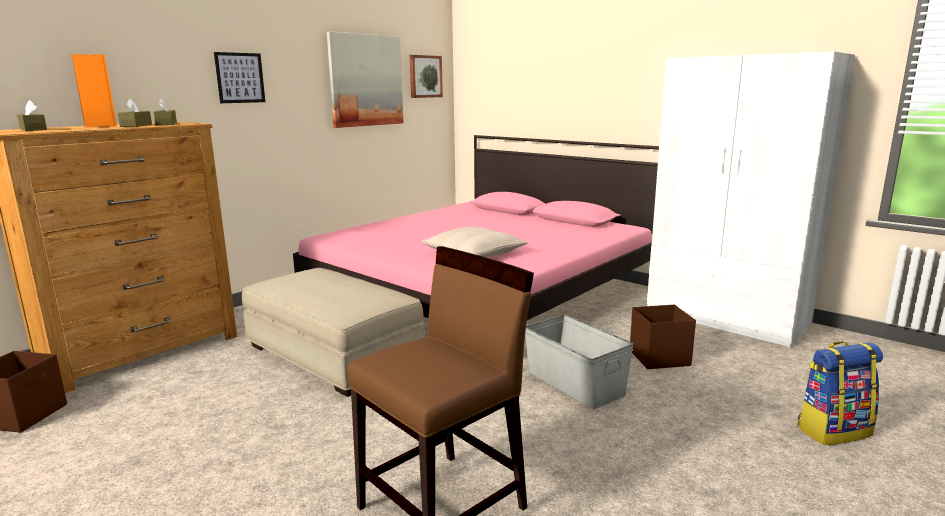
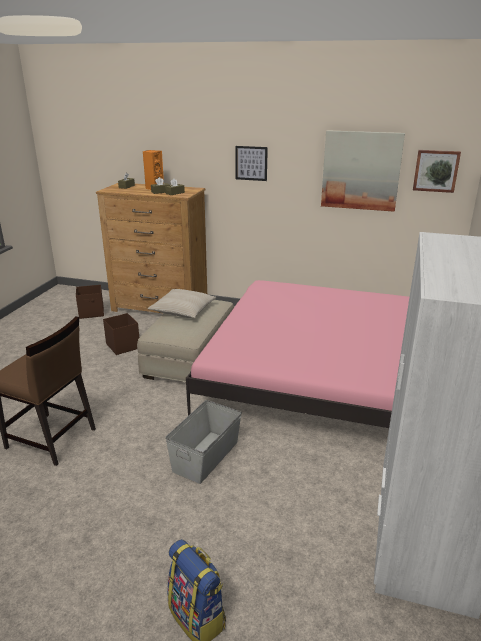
camera: 65 degrees right, 10 degrees up
beige pillow [421,226,528,258] -> beige pillow moved to [148,289,216,318]
brown storage box [630,304,696,369] -> brown storage box moved to [103,313,139,355]

